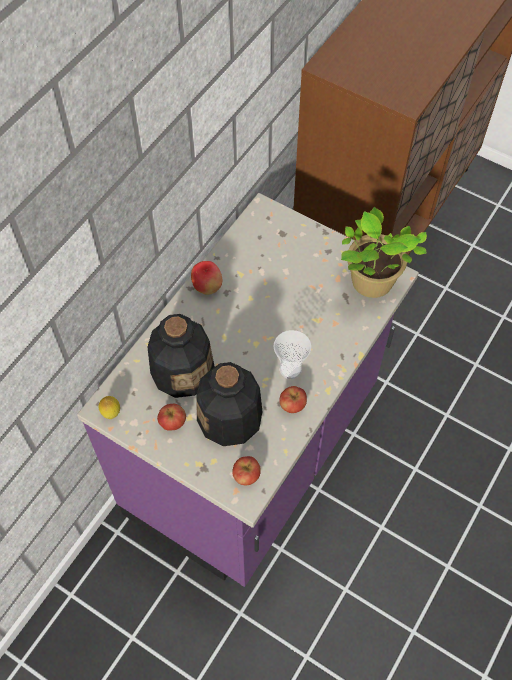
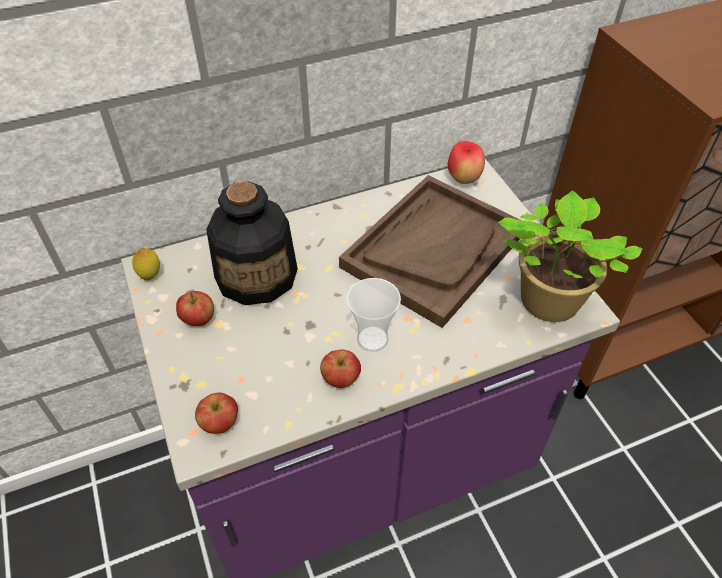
camera: 35 degrees right, 10 degrees down
apple [191,261,222,295] -> apple moved to [448,141,485,184]
bottle [196,362,262,446] -> none
none -> brown tray [339,175,520,328]

